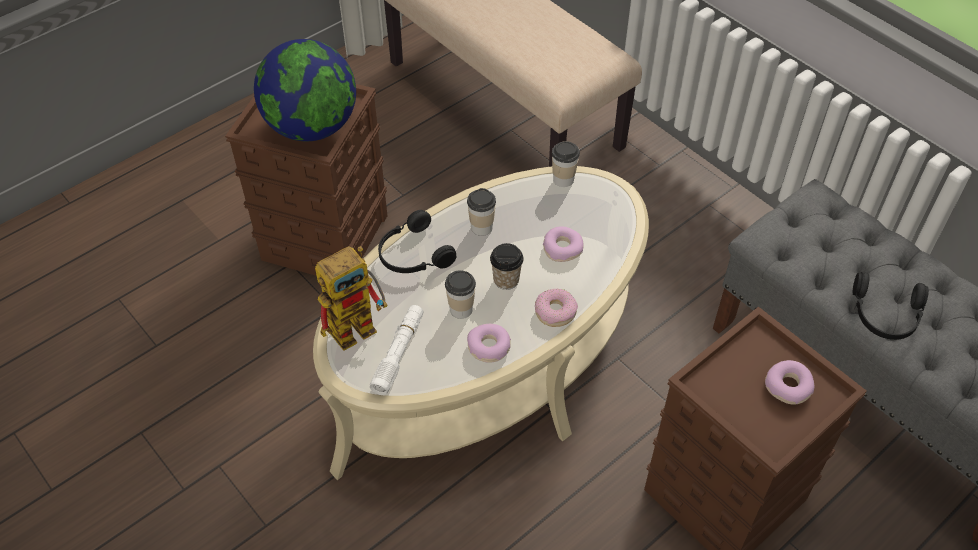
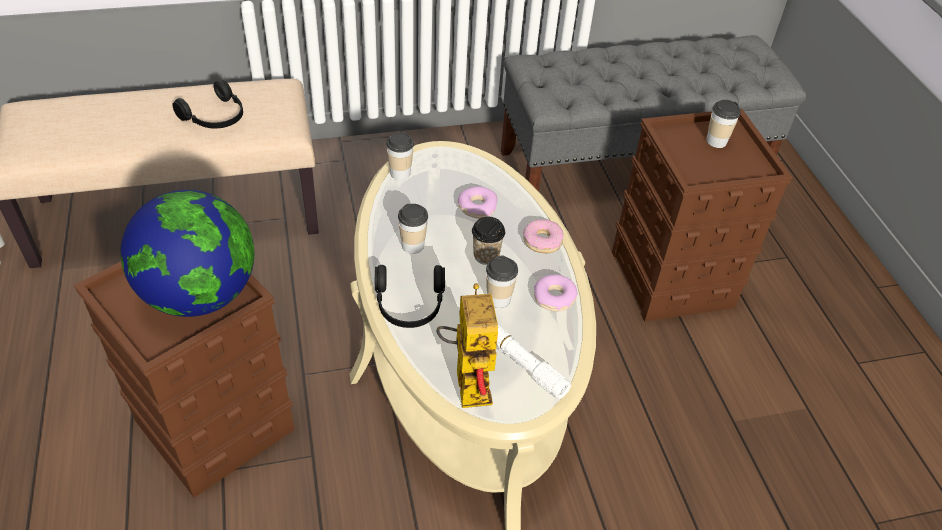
camera: 65 degrees left, 5 degrees down
donut [765,360,814,405] -> cup [706,100,741,148]
black headphones [853,272,929,340] -> black headphones moved to [172,80,243,129]

